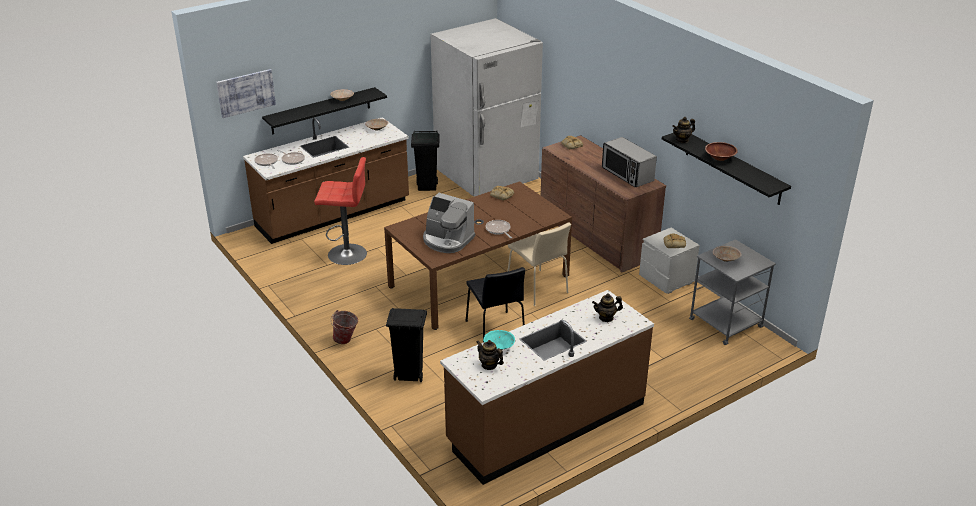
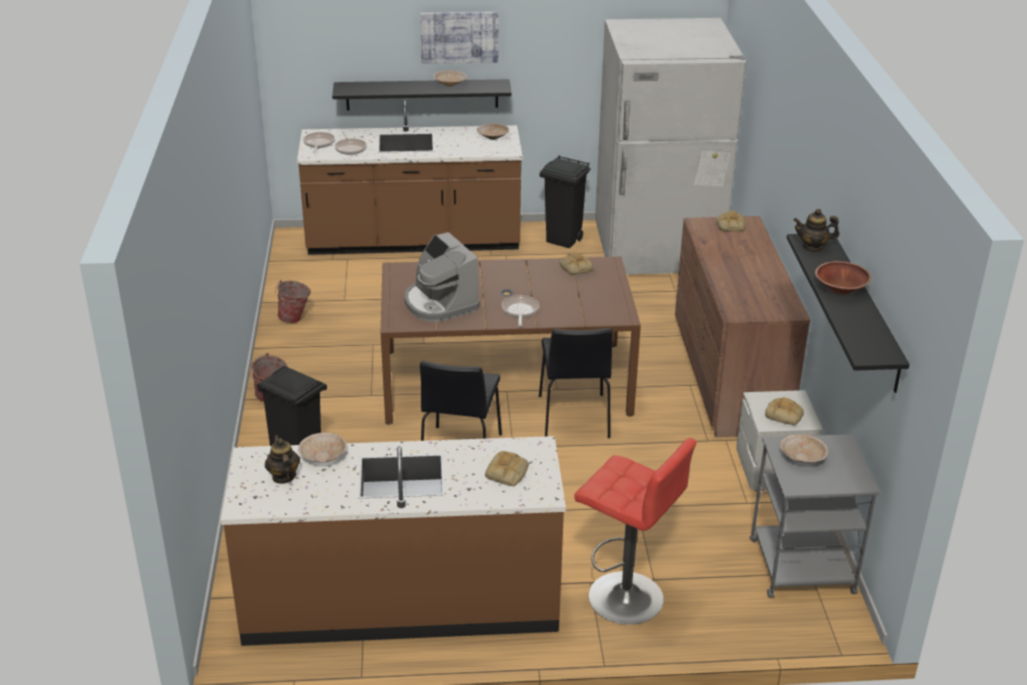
camera: 30 degrees right, 0 degrees up
picture [216,69,276,118] -> picture moved to [420,12,499,64]
red stool [314,157,367,265] -> red stool moved to [574,438,697,625]
turquoise bowl [483,330,515,350] -> beige bowl [298,432,347,463]
beige chair [507,222,571,306] -> black chair [539,328,613,438]
teapot [592,293,623,322] -> bread [485,451,529,486]
microwave [602,137,657,187] -> none
none -> bucket [275,280,311,323]

